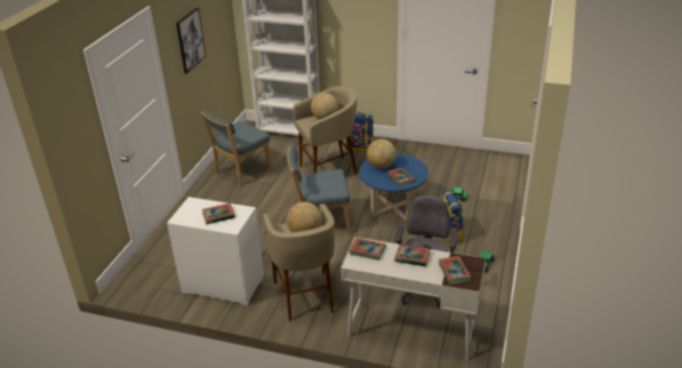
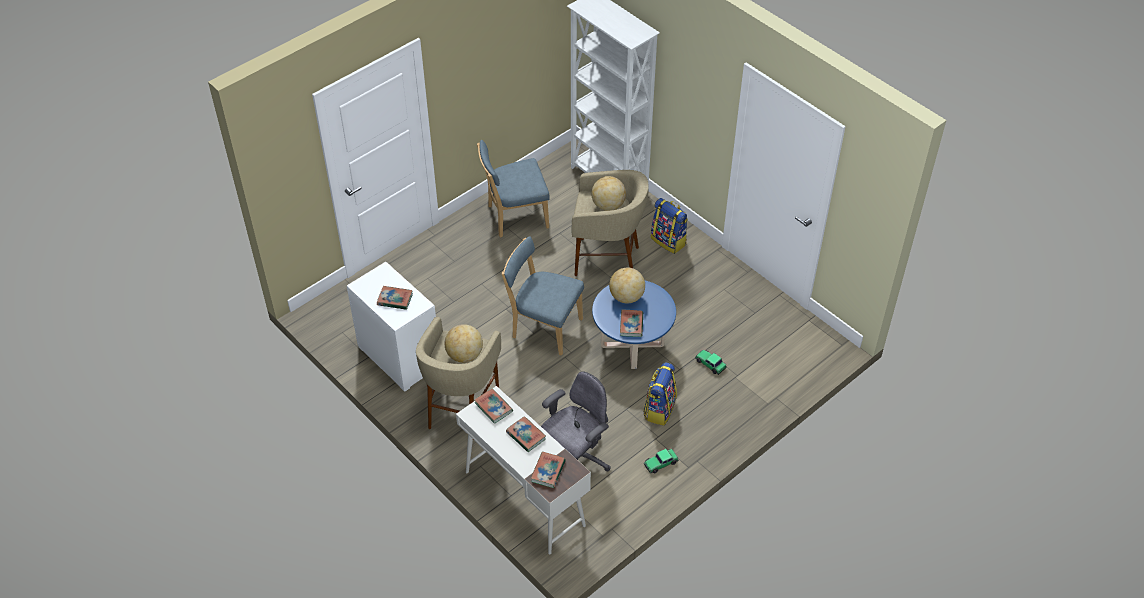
camera: 30 degrees right, 15 degrees up
picture [176,8,206,74] -> none

